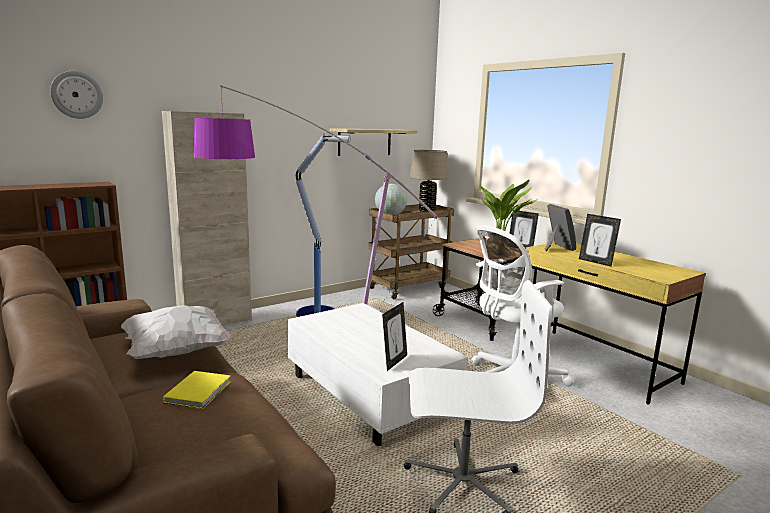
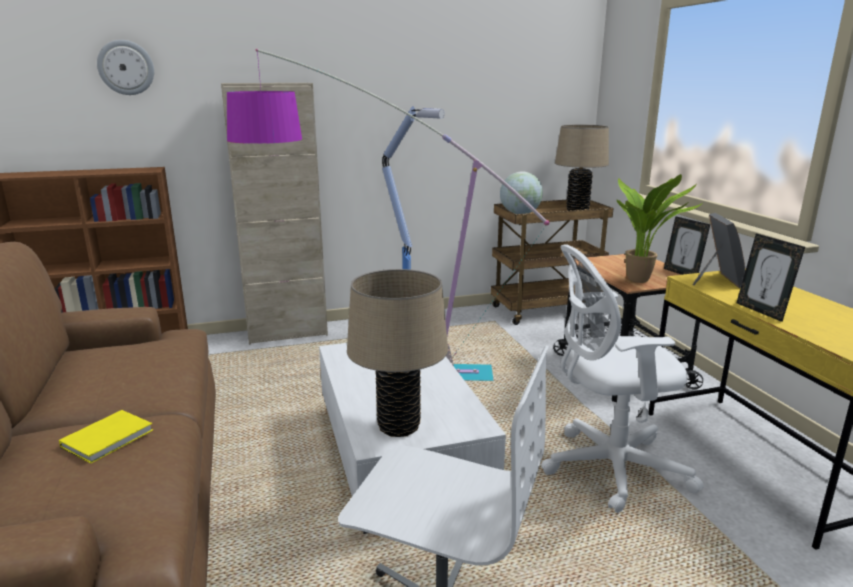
camera: 20 degrees right, 5 degrees up
white pillow [121,305,232,359] -> none
shelf [329,128,417,156] -> none
picture frame [382,302,407,371] -> beige table lamp [347,269,448,437]

